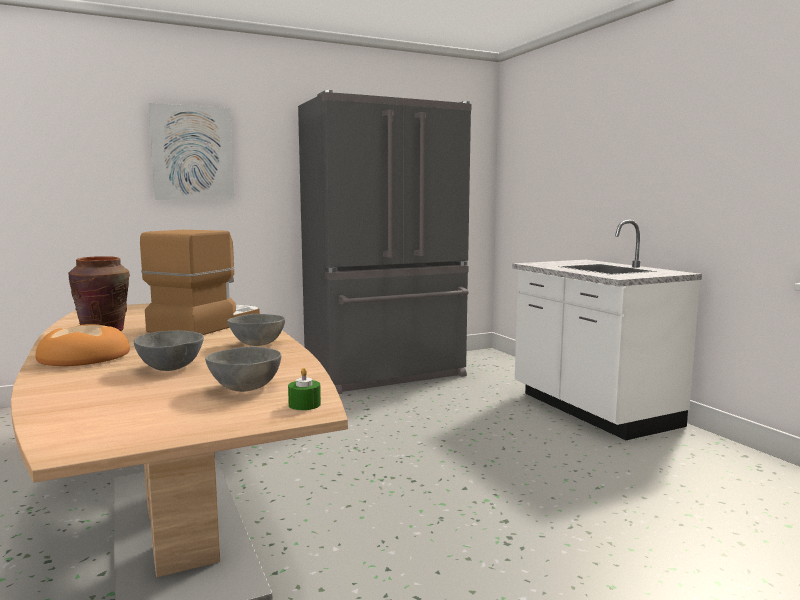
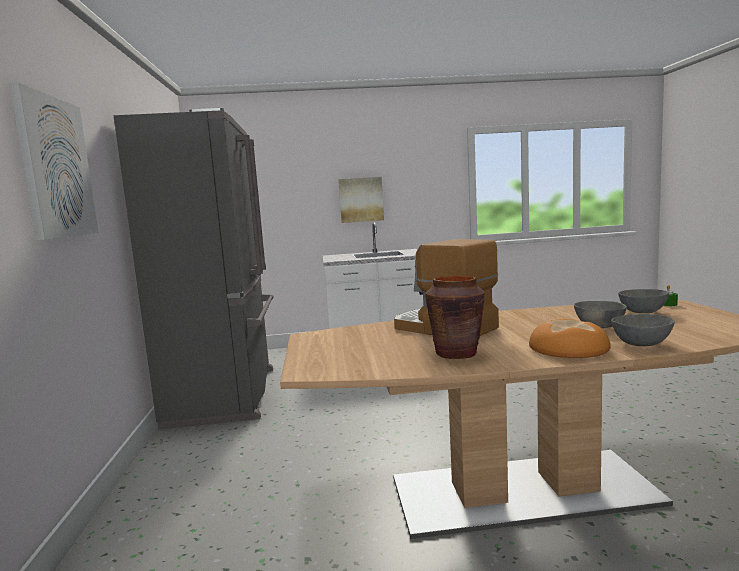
camera: 70 degrees left, 0 degrees up
grey bowl [228,314,285,346] -> grey bowl moved to [611,314,675,346]
none -> picture [338,177,384,223]

